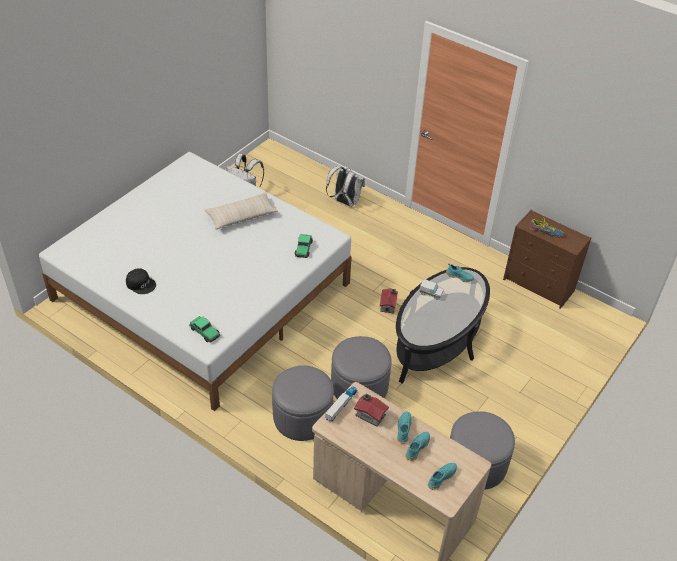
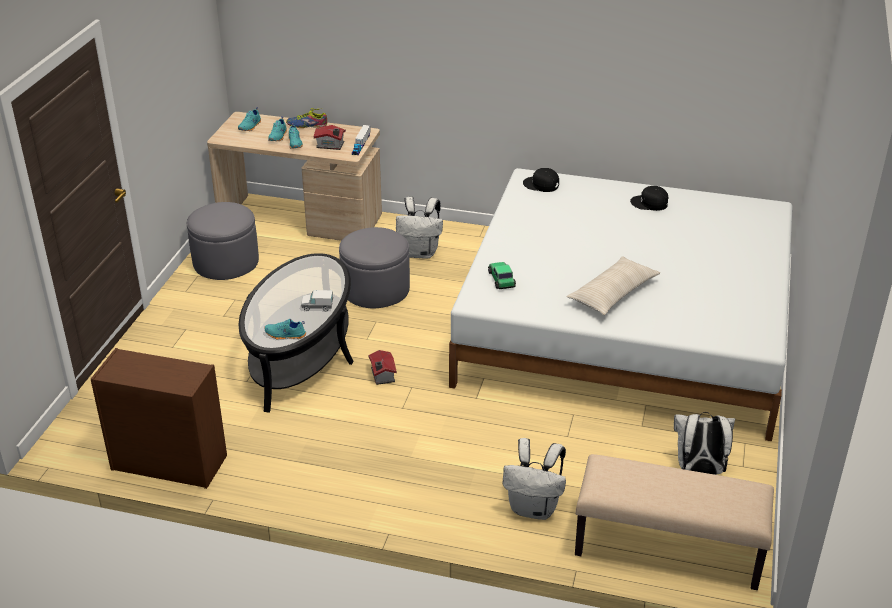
camera: 160 degrees right, 10 degrees down
toy car [189,316,220,343] -> black cap [523,168,559,192]
grey ottoman [272,365,334,441] -> white backpack [396,197,443,258]
shoe [530,218,564,238] -> shoe moved to [286,108,327,128]
none -> beige bench [575,454,774,590]

